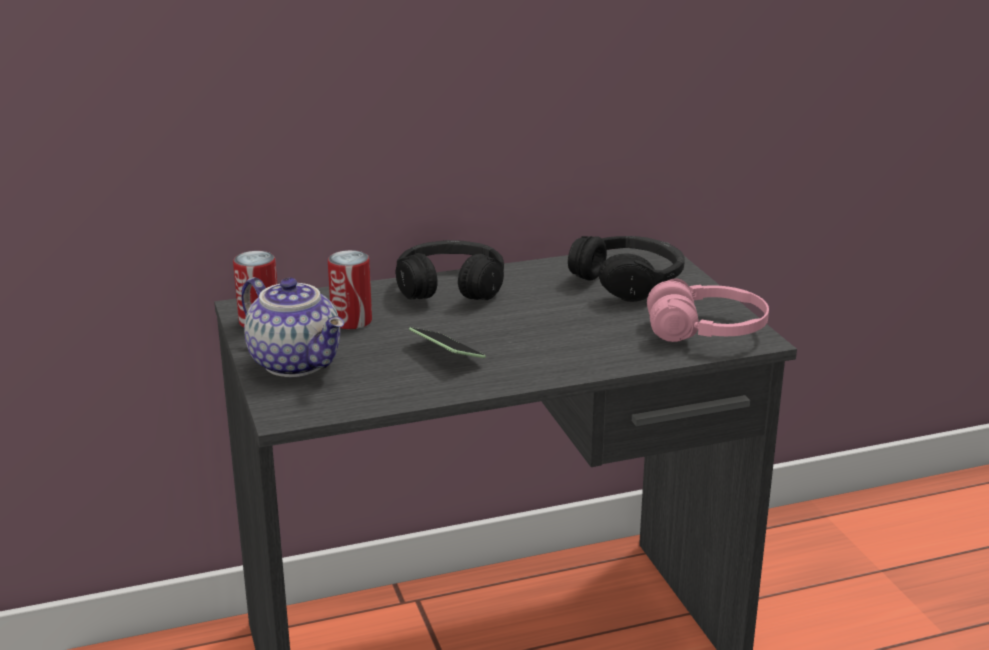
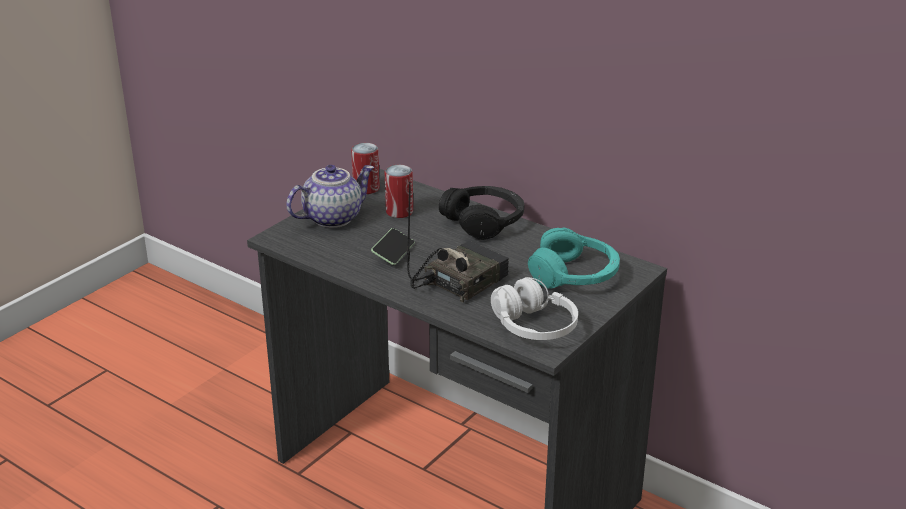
camera: 55 degrees right, 5 degrees up
teapot [241,277,344,377] -> teapot turned 135 degrees counterclockwise [287,165,374,228]
black headphones [568,236,685,302] -> turquoise headphones [528,228,620,289]
pink headphones [647,279,769,342] -> white headphones [491,277,578,340]
none -> radio [407,182,509,302]

